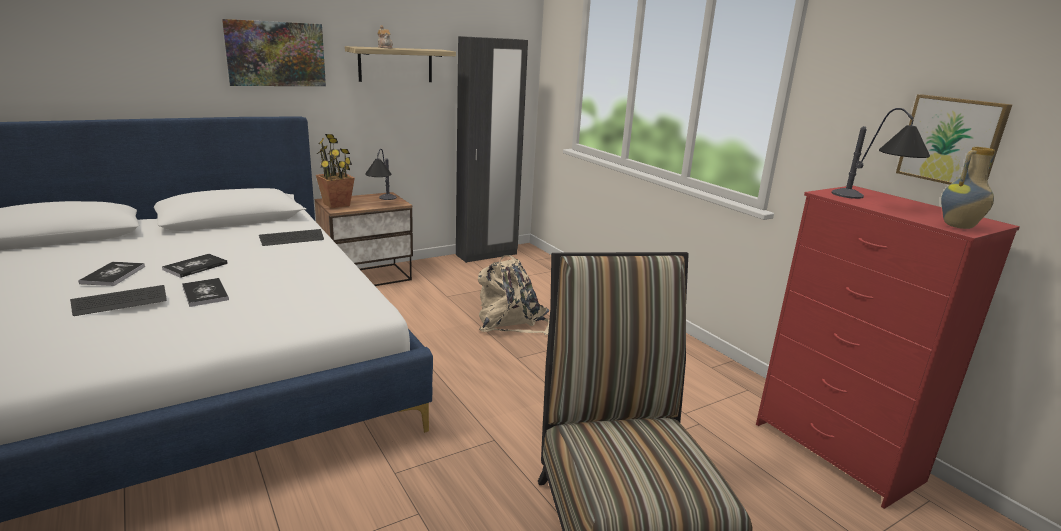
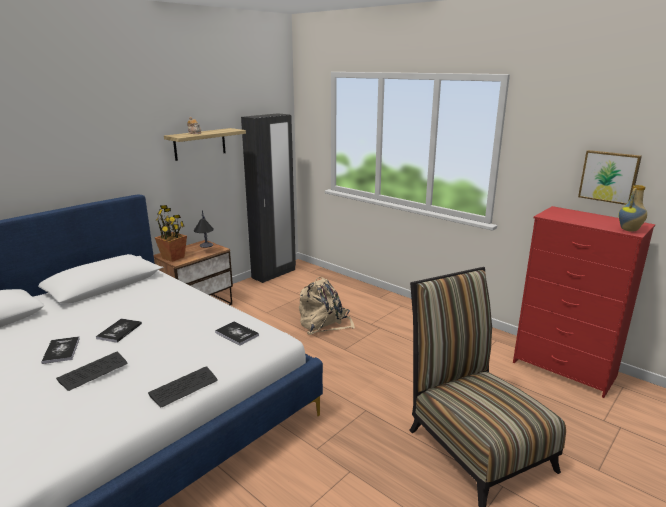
camera: 15 degrees left, 0 degrees up
book [182,278,229,307] -> book moved to [215,322,259,346]
picture [222,19,326,86] -> none
keyboard [259,229,324,246] -> keyboard moved to [148,366,218,407]
table lamp [832,108,930,199] -> none

